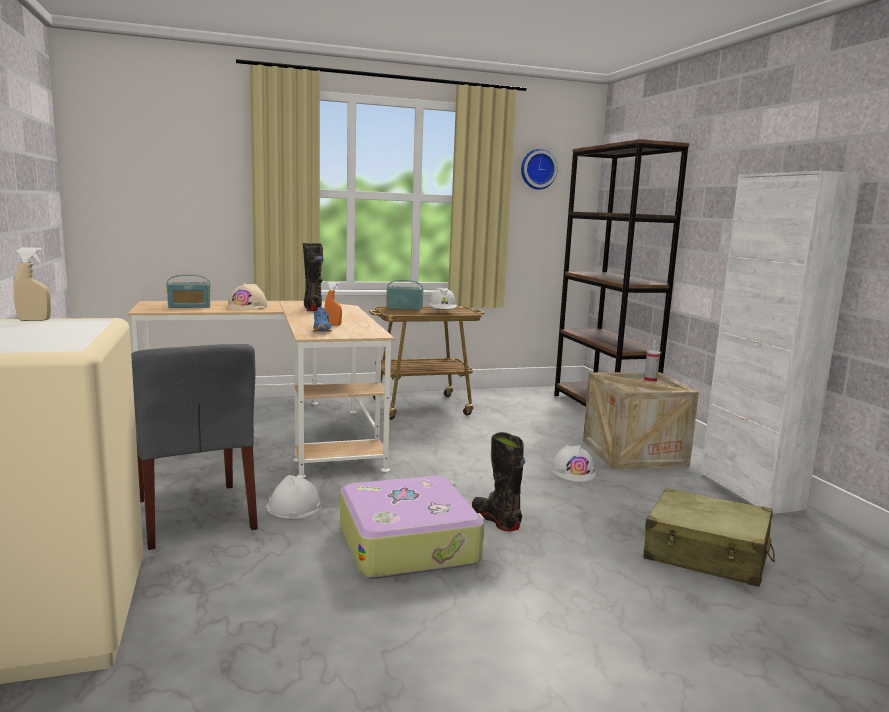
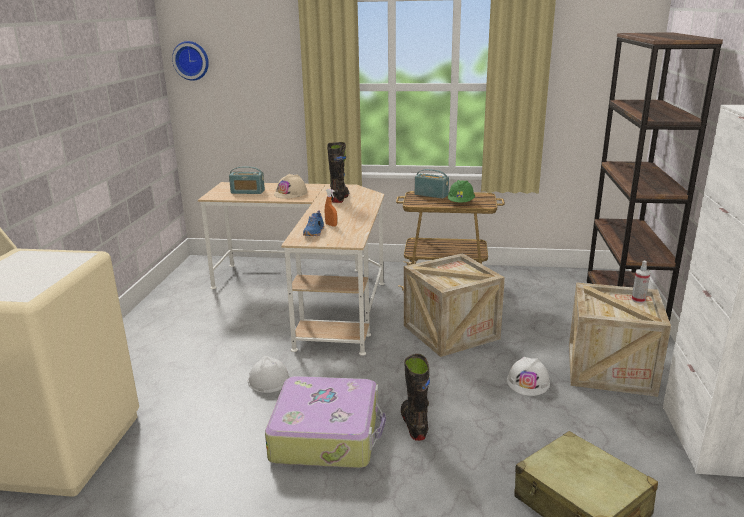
camera: 25 degrees right, 10 degrees up
beige spray bottle [14,247,51,321] -> none
grey chair [131,344,258,550] -> none
white hard hat [428,288,457,311] -> green hard hat [448,180,475,202]
wall clock [521,149,558,190] -> wall clock moved to [172,41,209,81]
none -> crate [404,253,505,357]

